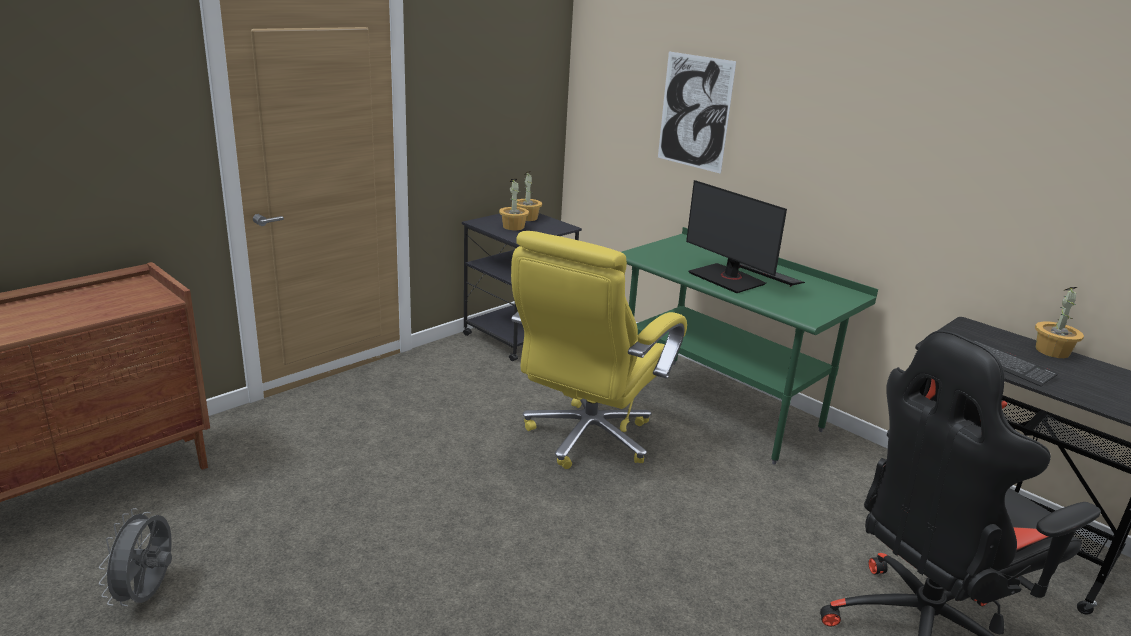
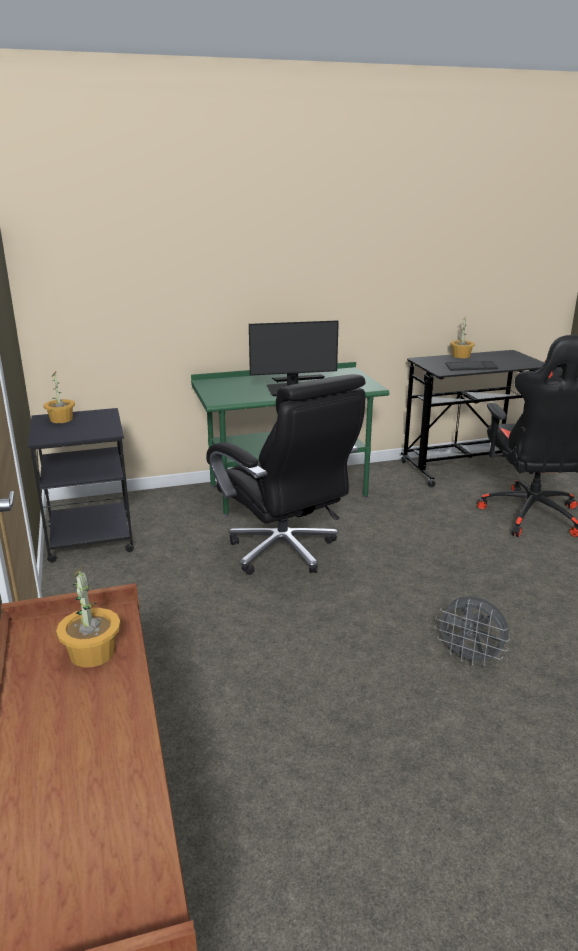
camera: 60 degrees left, 0 degrees up
grey fan [99,508,172,606] -> grey fan moved to [434,596,510,666]
potted plant [499,179,529,230] -> potted plant moved to [56,565,121,668]
yellow office chair [511,231,687,469] -> black office chair [206,374,366,575]
picture [658,51,736,174] -> none

